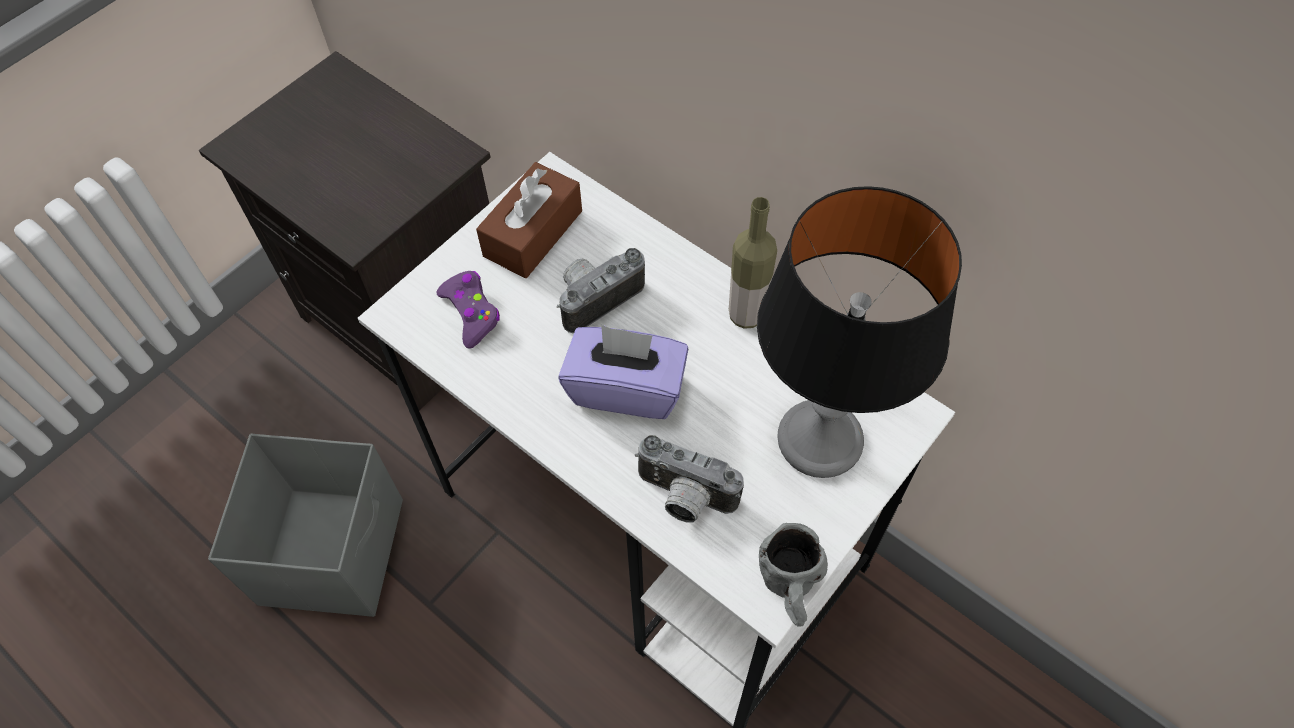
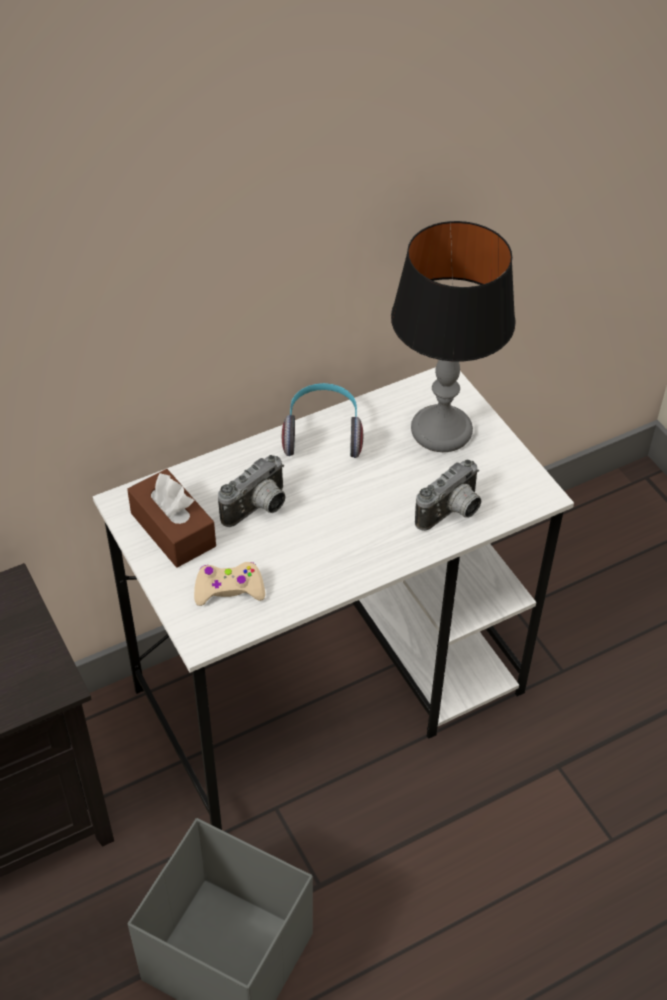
camera: 70 degrees left, 10 degrees down
purple game controller [436,271,500,349] -> beige game controller [194,562,265,606]
camera [557,248,645,333] -> camera turned 120 degrees counterclockwise [218,455,286,527]
purple tissue box [558,325,688,419] -> none
bottle [729,197,777,329] -> headphones [282,383,363,458]
grey mug [759,523,828,627] -> none

